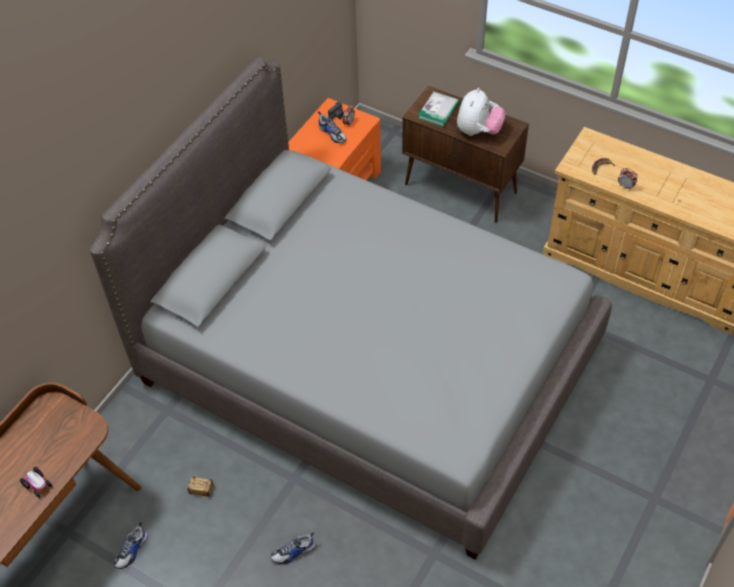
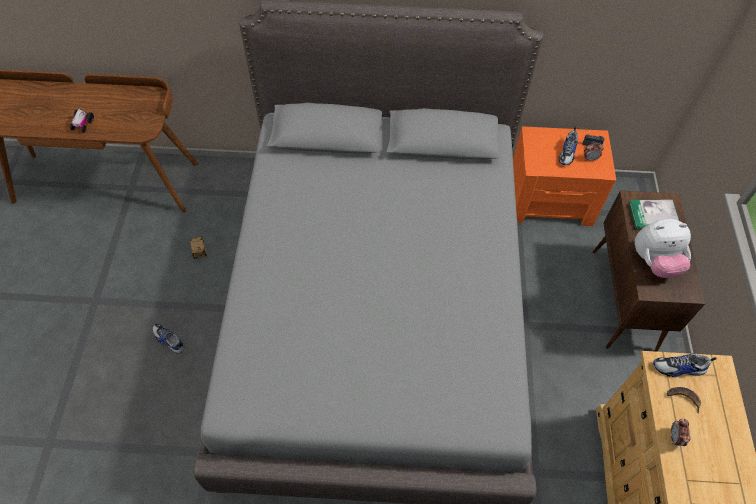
camera: 60 degrees right, 5 degrees up
shoe [113,522,148,569] -> shoe moved to [653,353,717,377]

